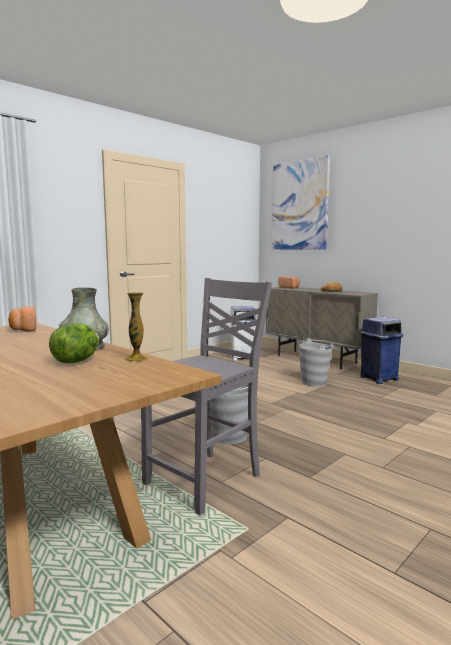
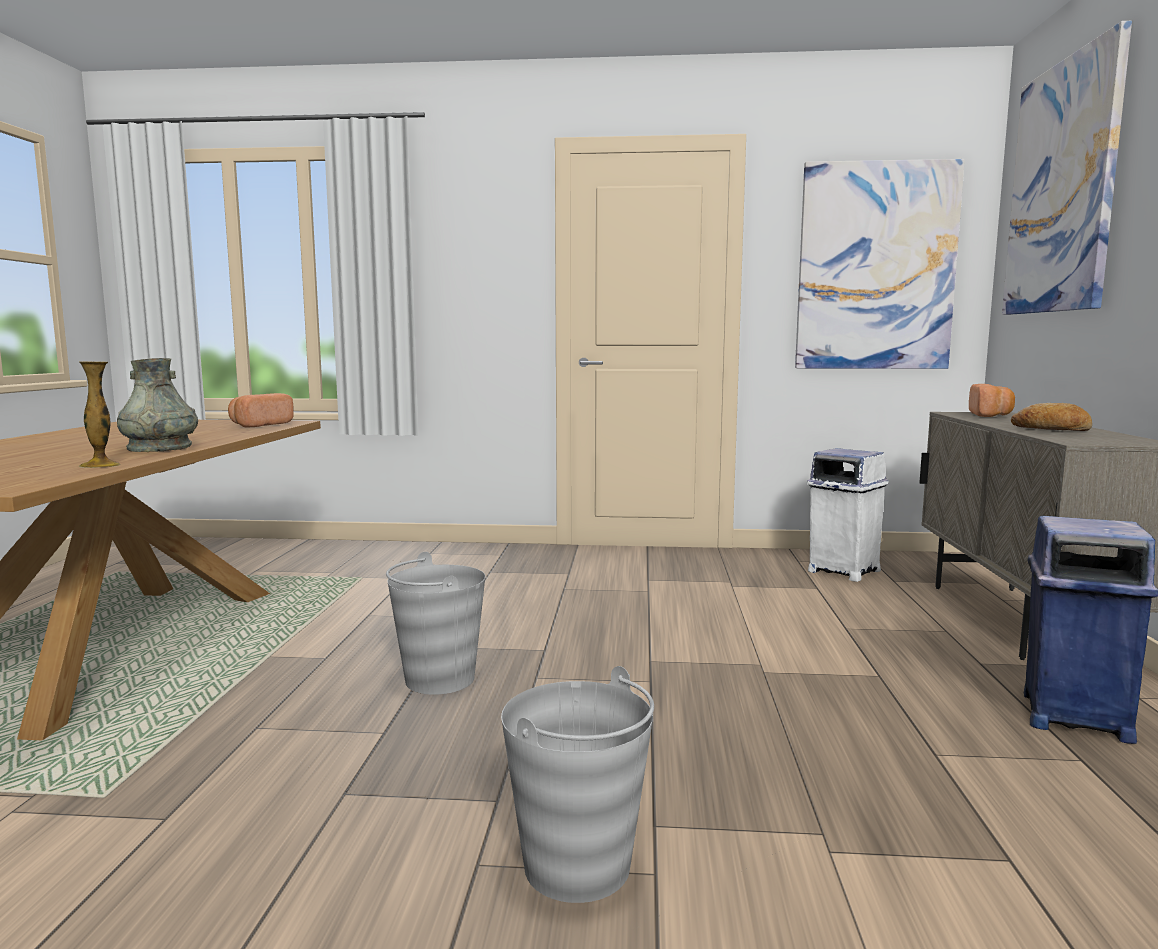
camera: 50 degrees right, 0 degrees up
lettuce [49,323,99,363] -> none
grey chair [141,278,272,515] -> none
grey bucket [298,338,333,386] -> grey bucket moved to [501,666,654,903]
none -> picture [795,159,965,369]

